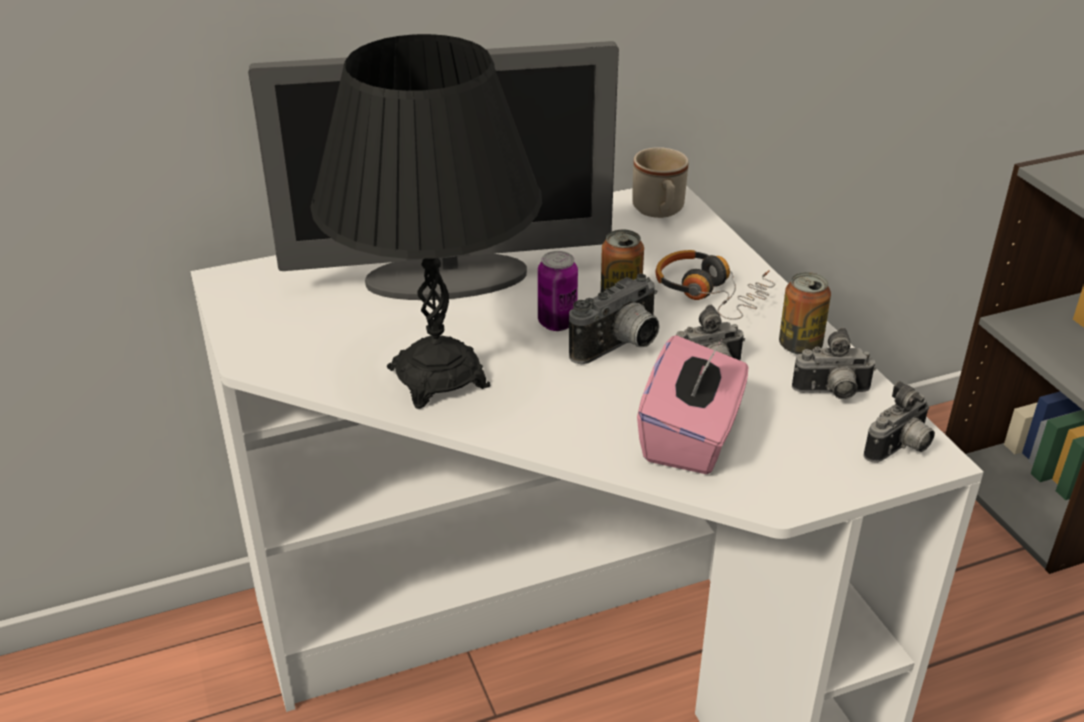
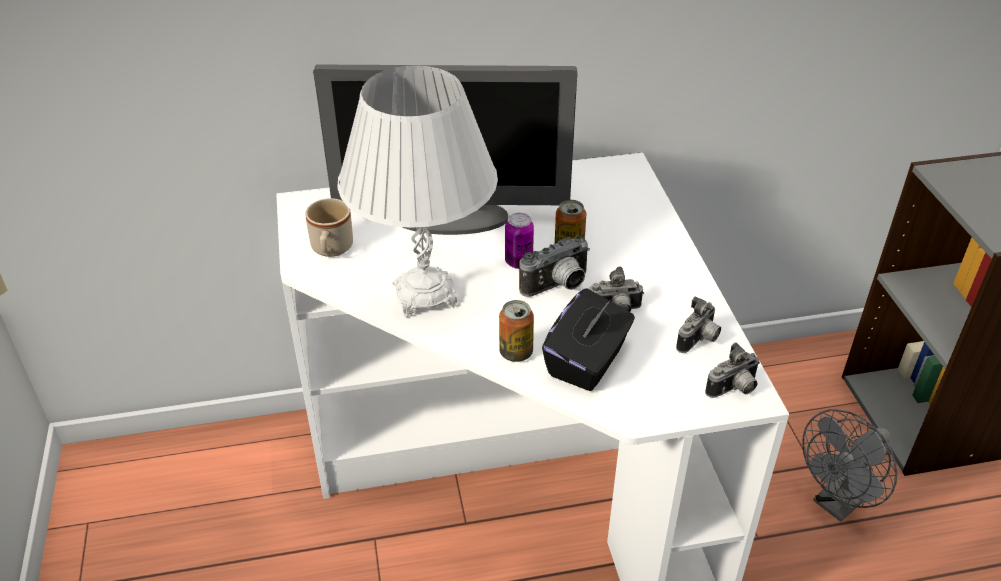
camera: 10 degrees right, 5 degrees up
black table lamp [310,34,542,409] -> white table lamp [337,65,498,317]
beige mug [632,147,689,218] -> beige mug moved to [305,198,353,257]
pink tissue box [637,335,749,474] -> black tissue box [542,288,635,391]
headphones [655,250,775,320] -> none
can [779,272,831,354] -> can moved to [499,300,534,362]
camera [792,328,876,399] -> camera turned 60 degrees counterclockwise [676,296,721,353]
none -> grey fan [802,409,897,522]

